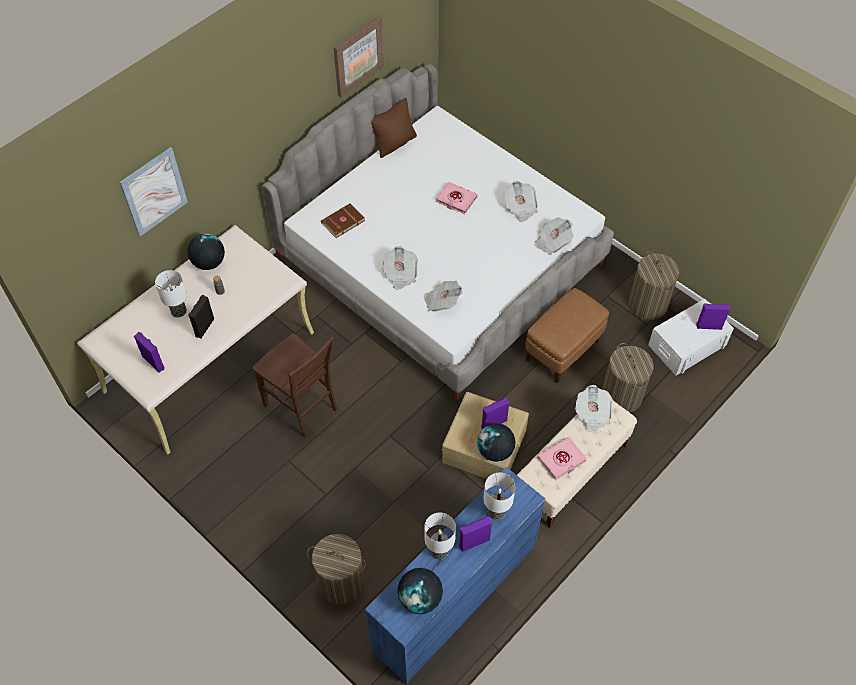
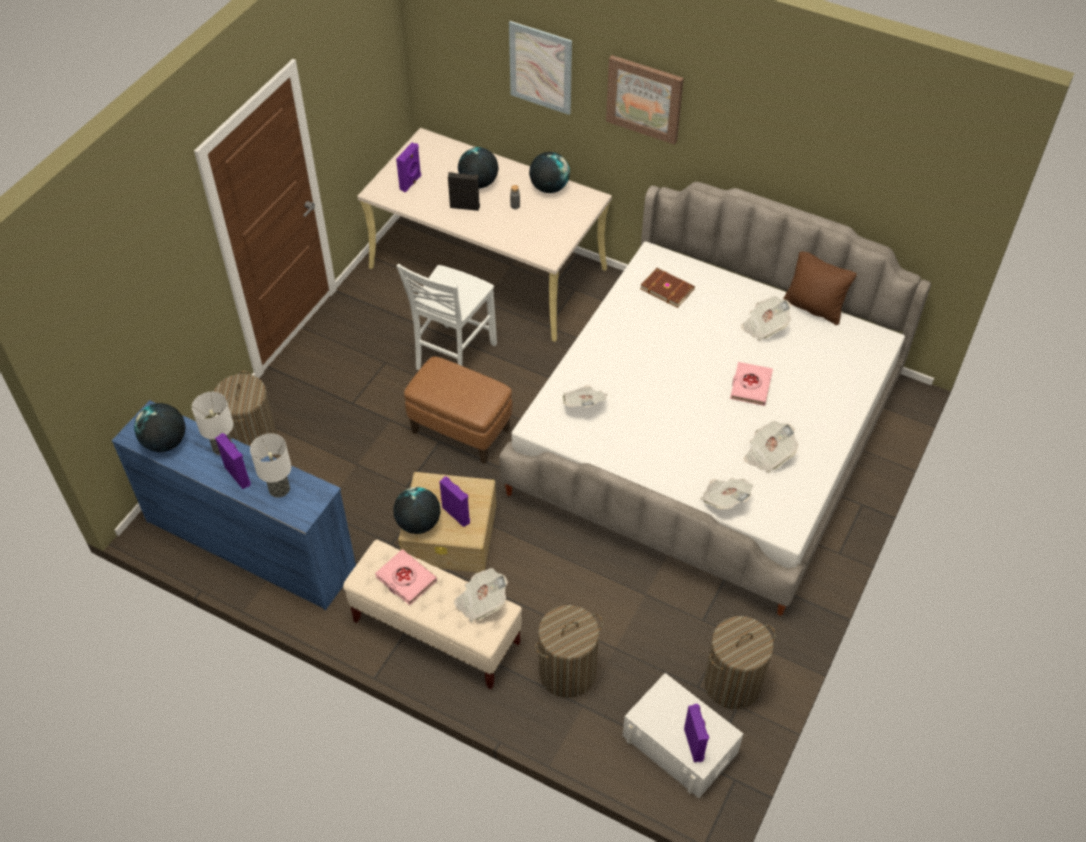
camera: 75 degrees right, 5 degrees down
table lamp [155,270,187,318] -> globe [458,147,498,188]
brown chair [253,333,337,438] -> white chair [396,263,497,370]
picture [333,16,384,98] -> picture moved to [606,55,684,145]
newspaper [382,246,418,290] -> newspaper moved to [741,296,791,341]
brown ottoman [525,288,609,383] -> brown ottoman moved to [404,357,512,464]

